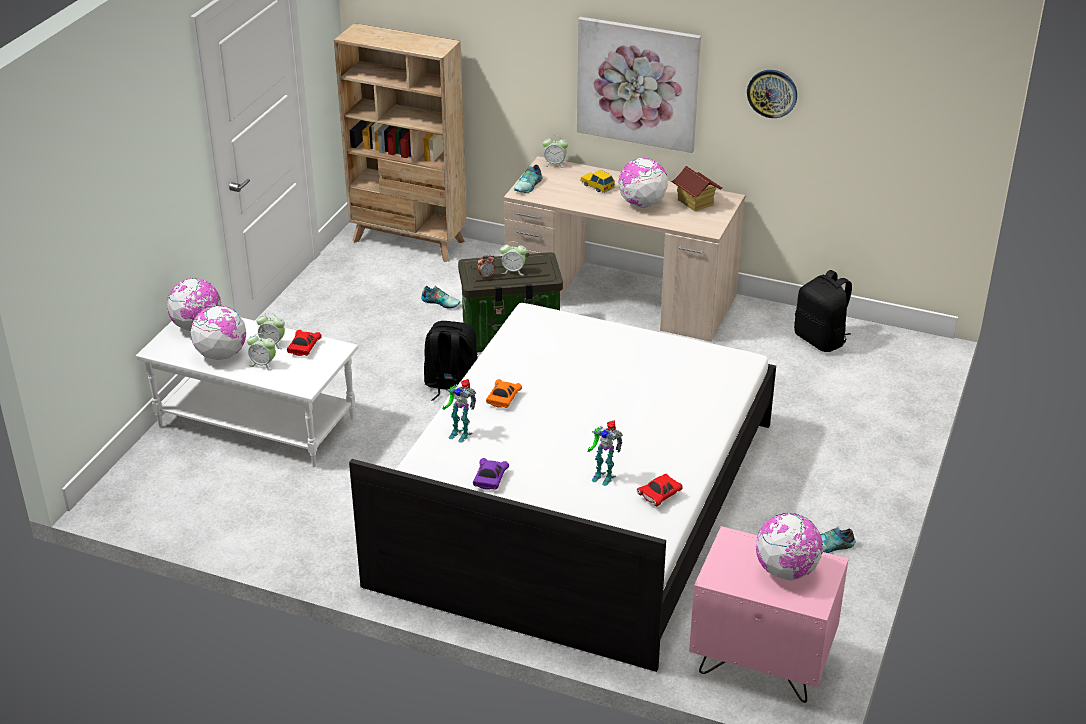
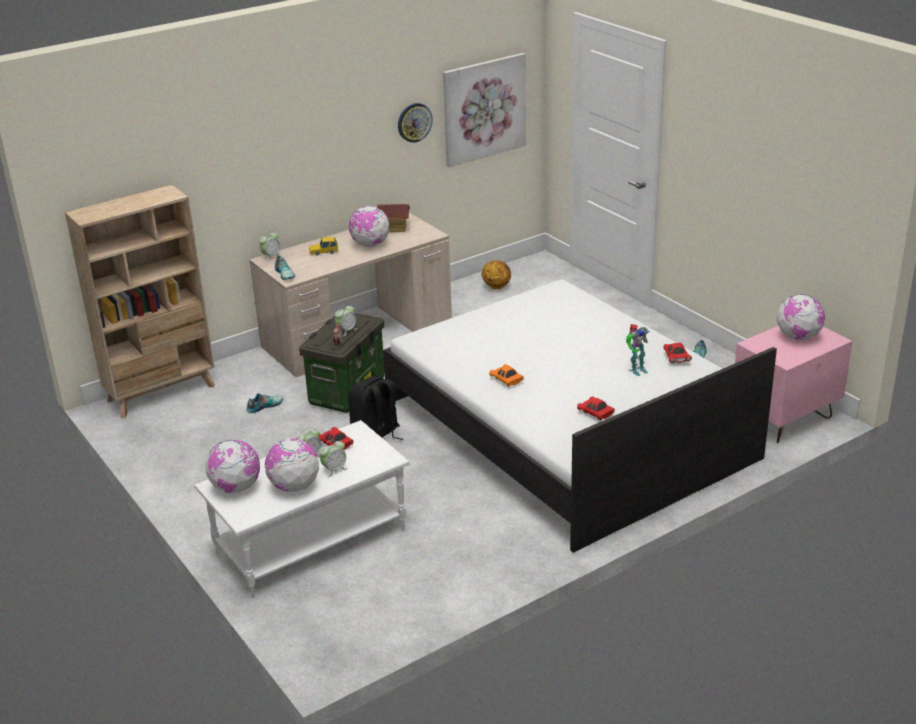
camera: 55 degrees left, 5 degrees down
toy robot [443,379,476,442] -> none
purple toy car [473,458,509,490] -> red toy car [577,397,615,420]
picture [577,17,701,153] -> picture moved to [443,53,526,167]
black backpack [794,270,852,352] -> basketball [481,260,511,289]

